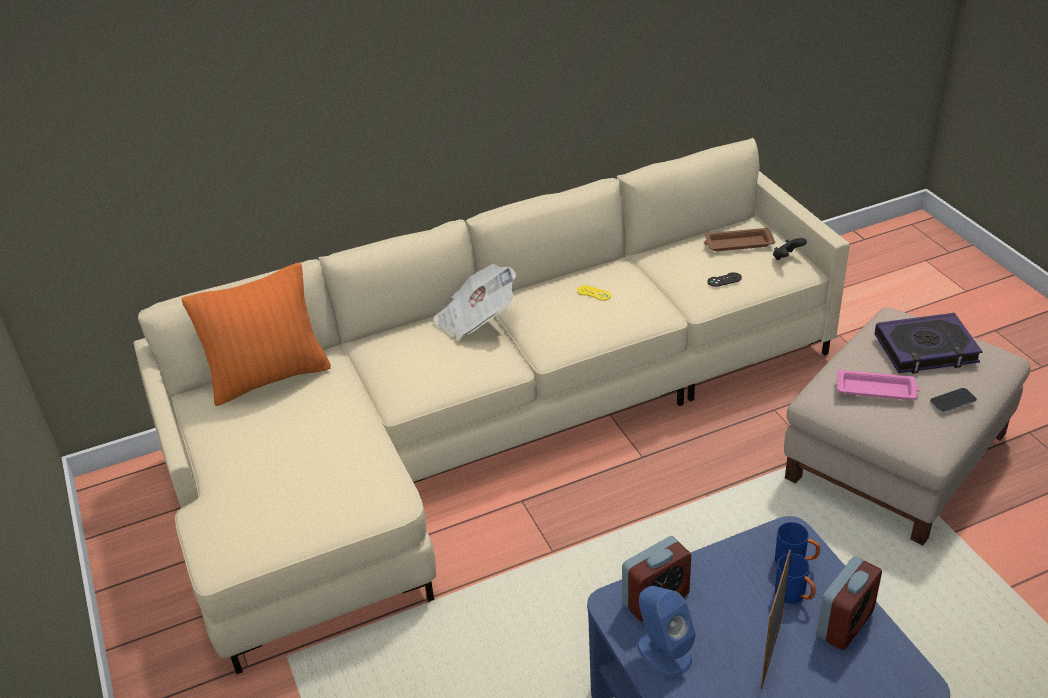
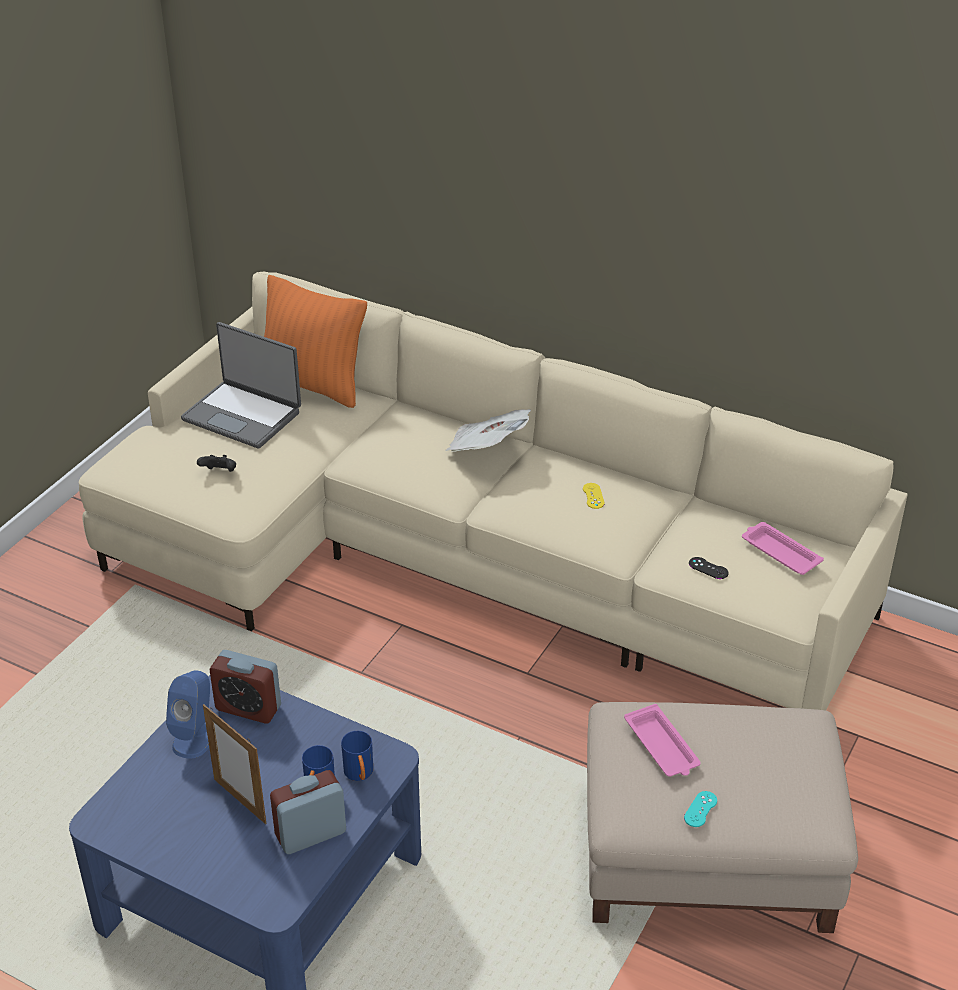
camera: 50 degrees right, 0 degrees up
brown tray [704,227,775,251] -> pink tray [742,522,824,575]
picture frame [761,549,791,689] -> picture frame turned 120 degrees counterclockwise [203,704,266,824]
black game controller [773,238,807,260] -> black game controller moved to [197,455,236,472]
alarm clock [816,556,882,650] -> alarm clock turned 150 degrees clockwise [270,770,346,854]
book [875,313,983,374] -> none
phone [930,388,977,412] -> turquoise game controller [684,791,717,827]
none -> laptop [181,322,301,449]

